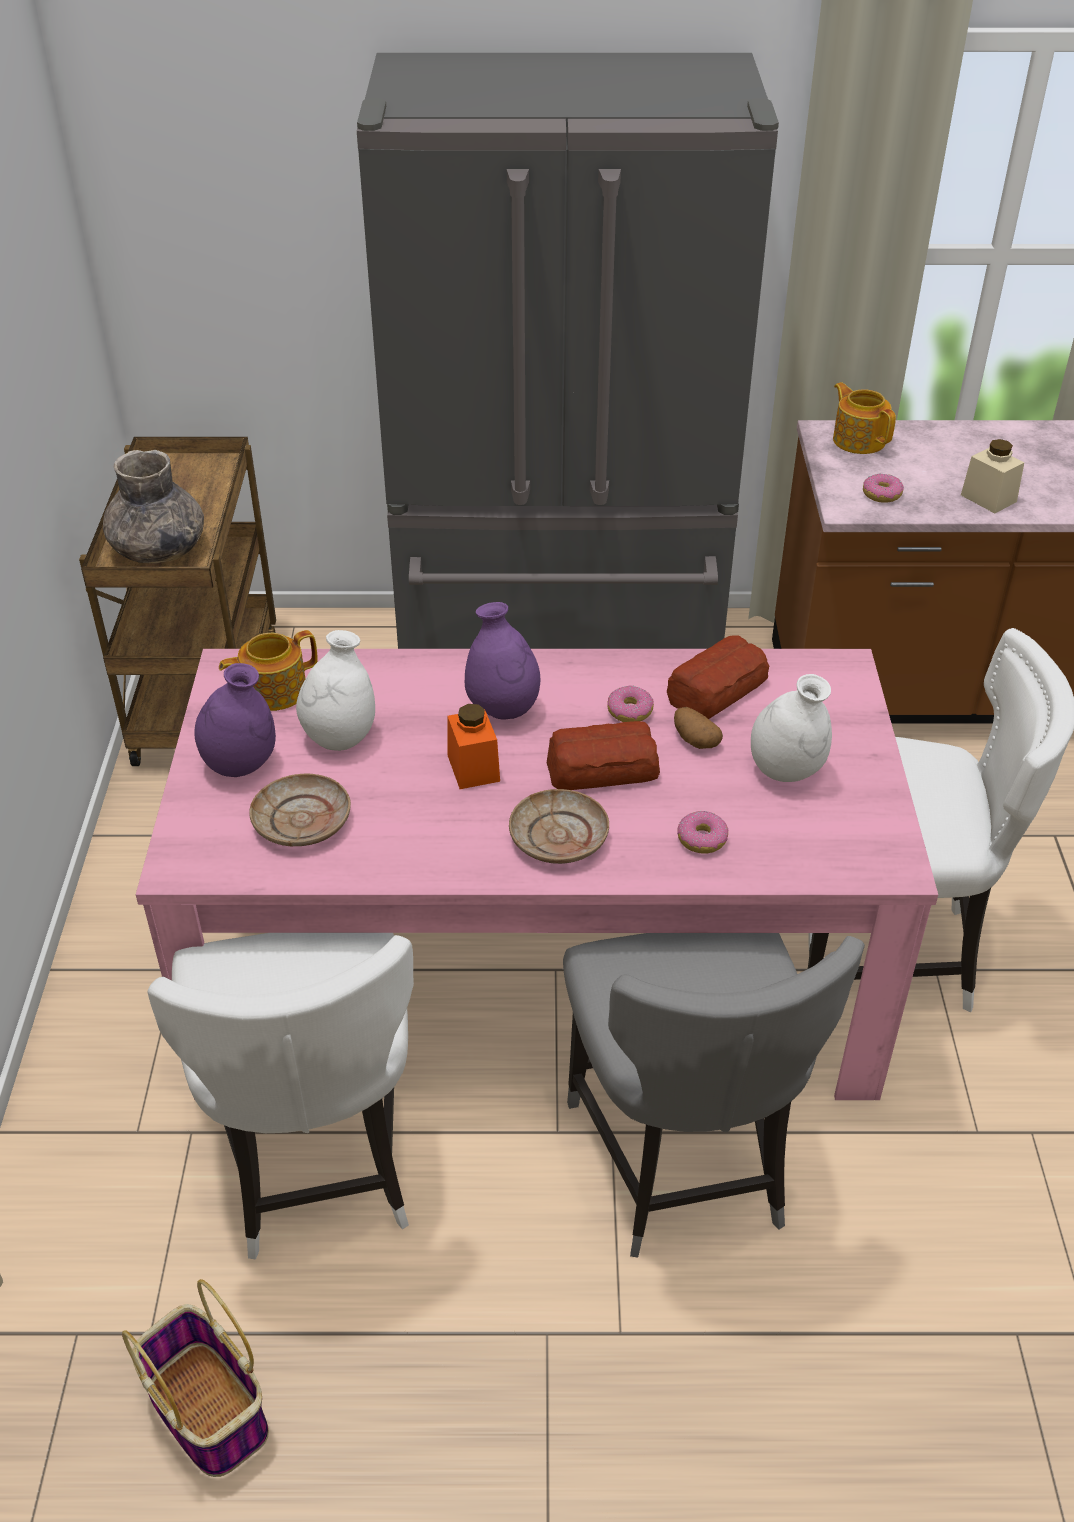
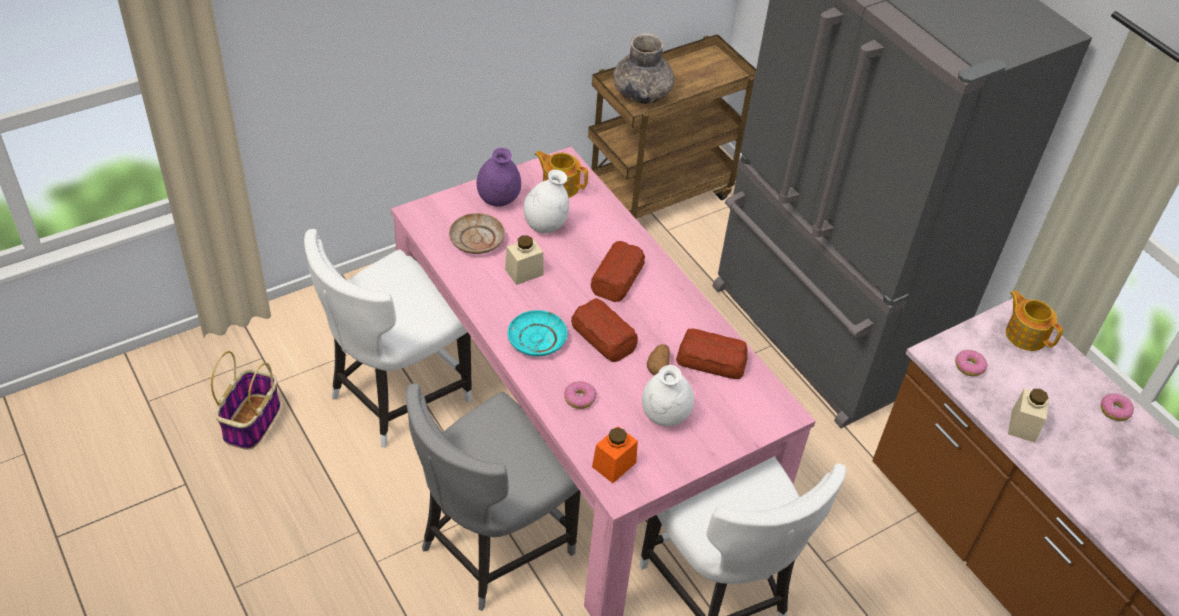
camera: 55 degrees right, 5 degrees up
orange jar [447,704,500,789] -> orange jar moved to [592,426,638,483]
purple vase [465,602,540,720] -> bread [591,241,645,302]
beige plate [509,789,609,864] -> turquoise plate [508,310,567,356]
donut [607,685,654,722] -> donut moved to [1101,393,1134,421]
teapot [833,382,896,454] -> teapot turned 60 degrees counterclockwise [1006,290,1063,351]
none -> beige jar [505,235,544,285]

